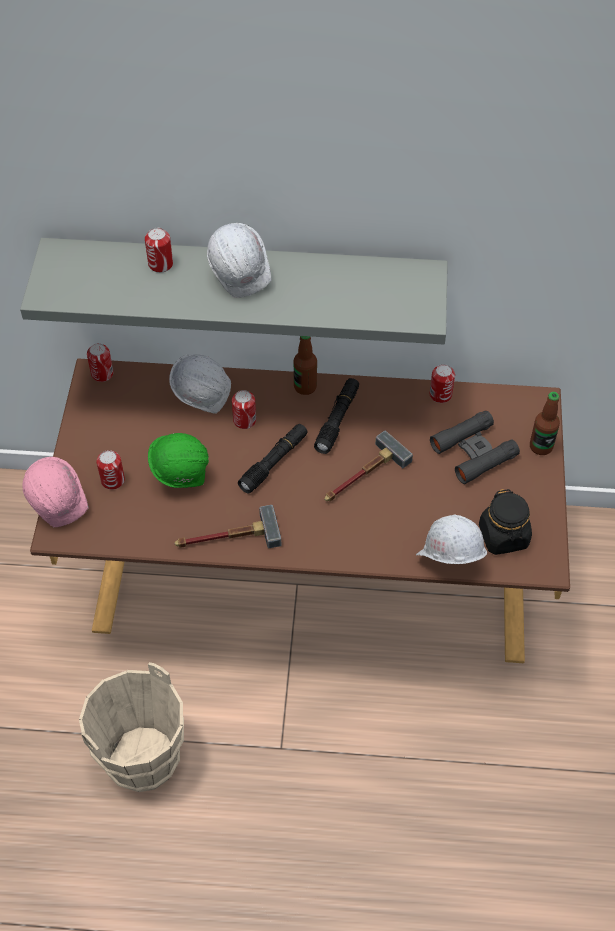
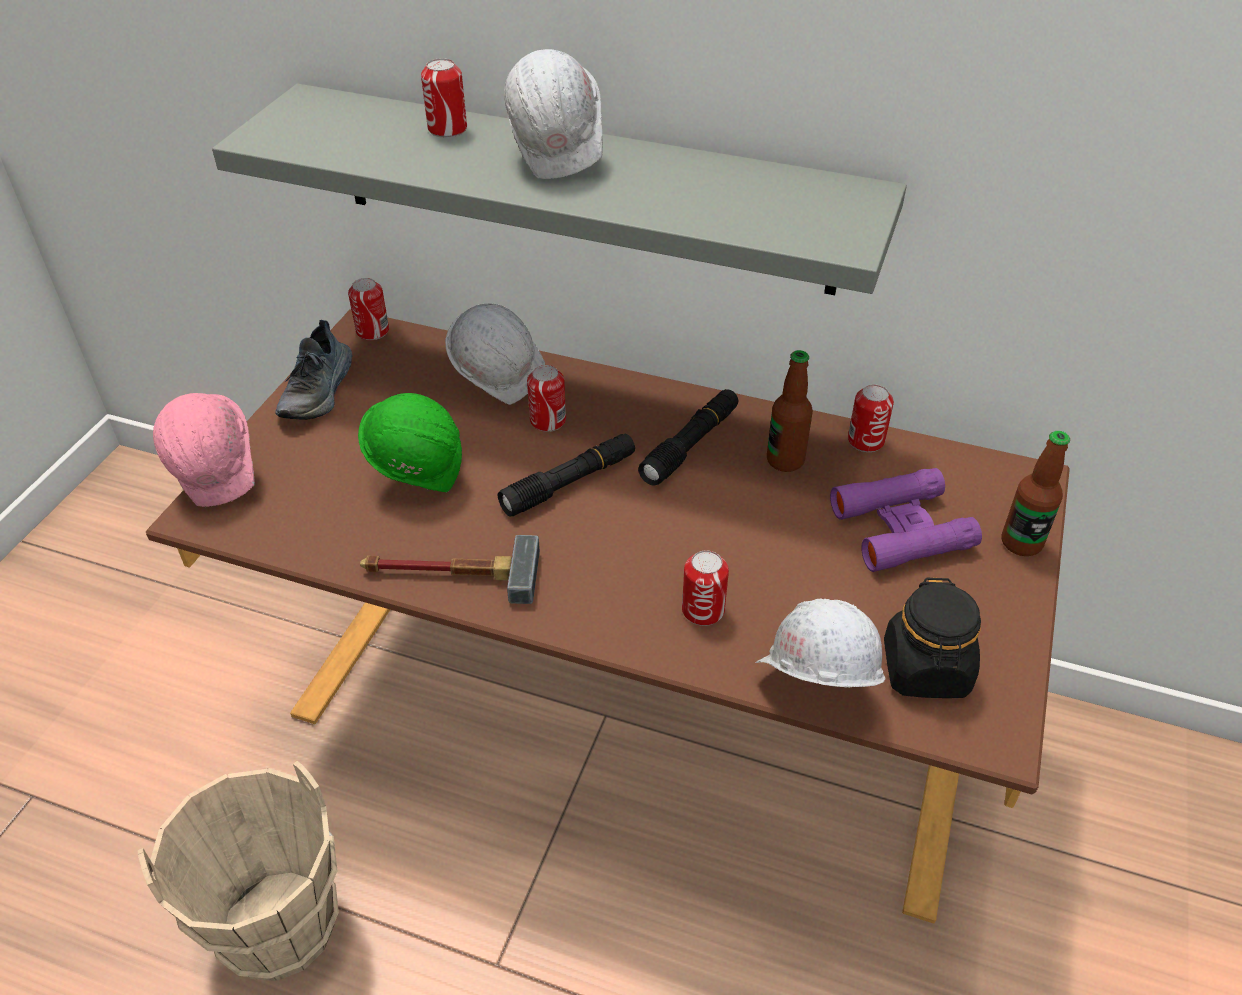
camera: 15 degrees right, 10 degrees down
can [96,450,125,490] -> can moved to [682,550,729,626]
bottle [294,336,317,395] -> bottle moved to [767,350,813,472]
hammer [324,431,413,502] -> none
black binoculars [430,410,520,484] -> purple binoculars [830,468,982,572]
none -> shoe [275,320,352,420]

